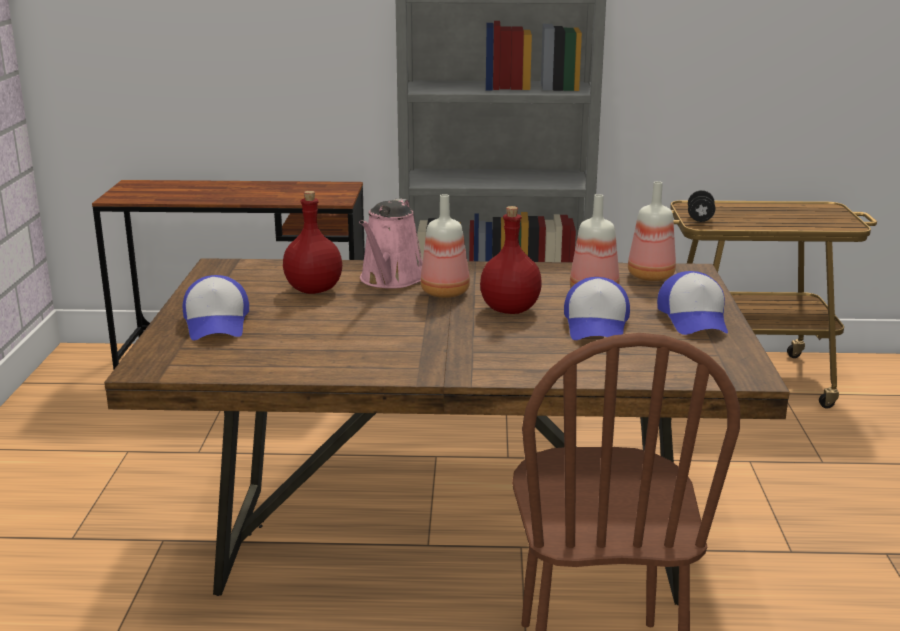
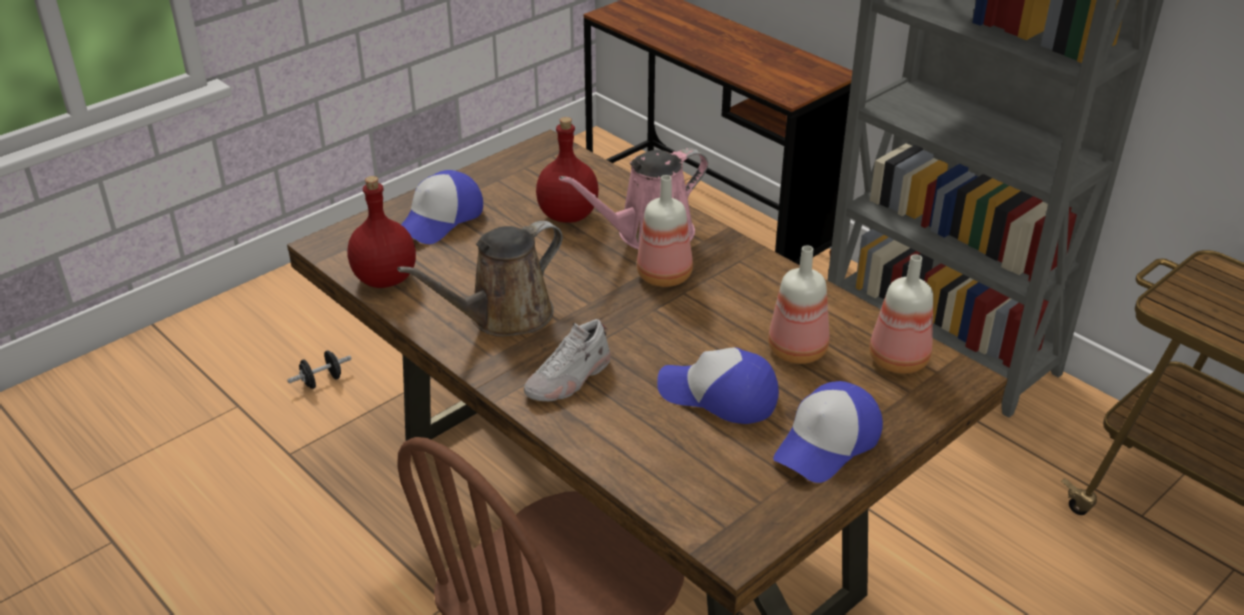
camera: 45 degrees right, 15 degrees up
red bottle [480,206,542,314] -> red bottle moved to [347,176,416,288]
cap [564,277,630,340] -> cap turned 60 degrees clockwise [657,347,779,424]
black dumbbell [688,190,715,222] -> black dumbbell moved to [287,350,352,389]
none -> brown watering can [397,221,563,337]
none -> white shoe [524,319,611,401]

